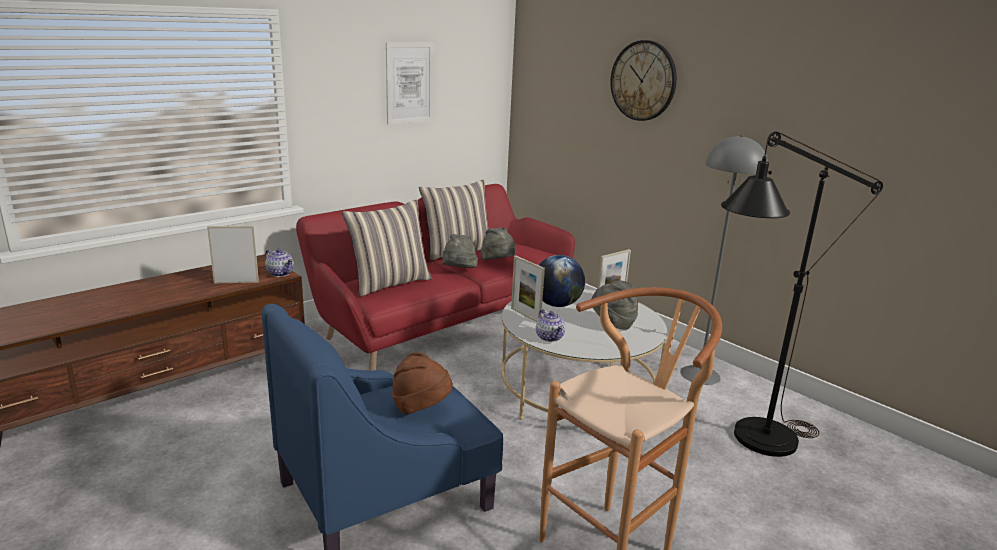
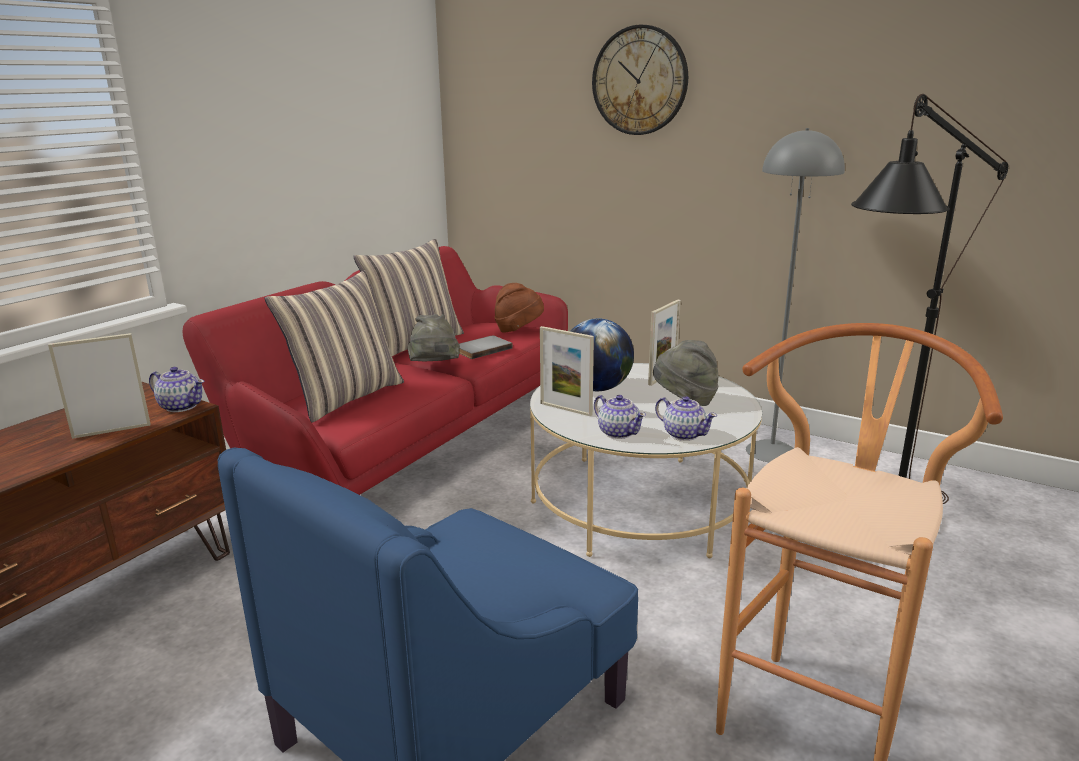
camera: 15 degrees left, 0 degrees up
picture [386,42,434,125] -> none
brown hat [392,352,453,415] -> brown hat moved to [494,283,544,333]
grey hat [481,227,515,260] -> grey book [459,335,513,359]
none -> teapot [655,396,717,441]

